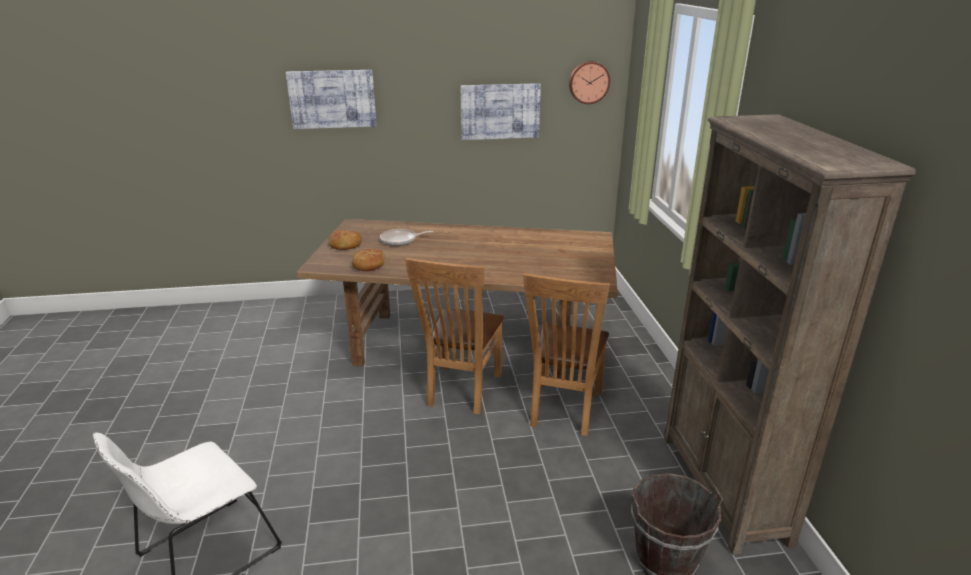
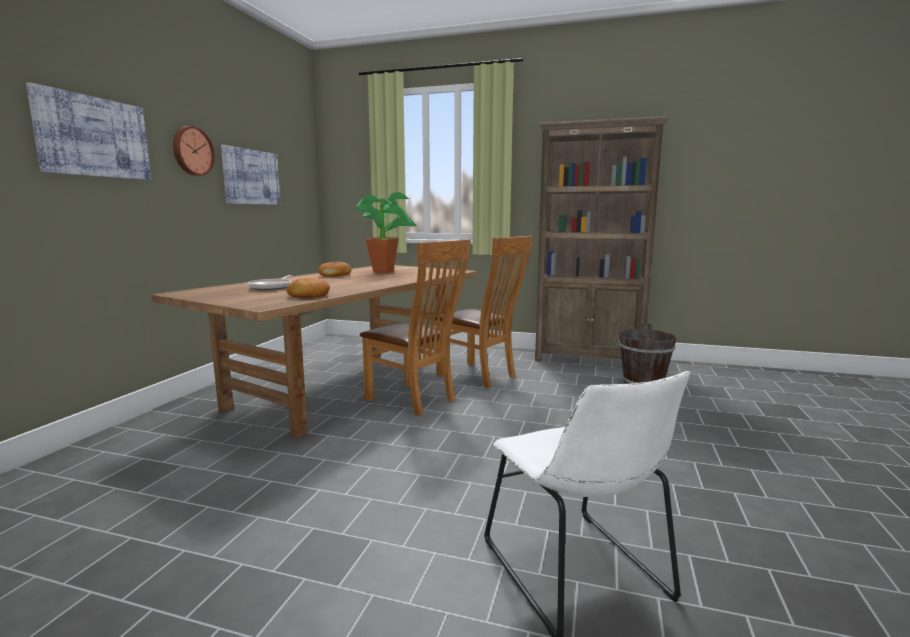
camera: 65 degrees left, 15 degrees down
bread [328,230,362,250] -> bread moved to [318,262,351,277]
wall clock [569,61,610,104] -> wall clock moved to [173,126,215,176]
none -> potted plant [353,192,417,273]

